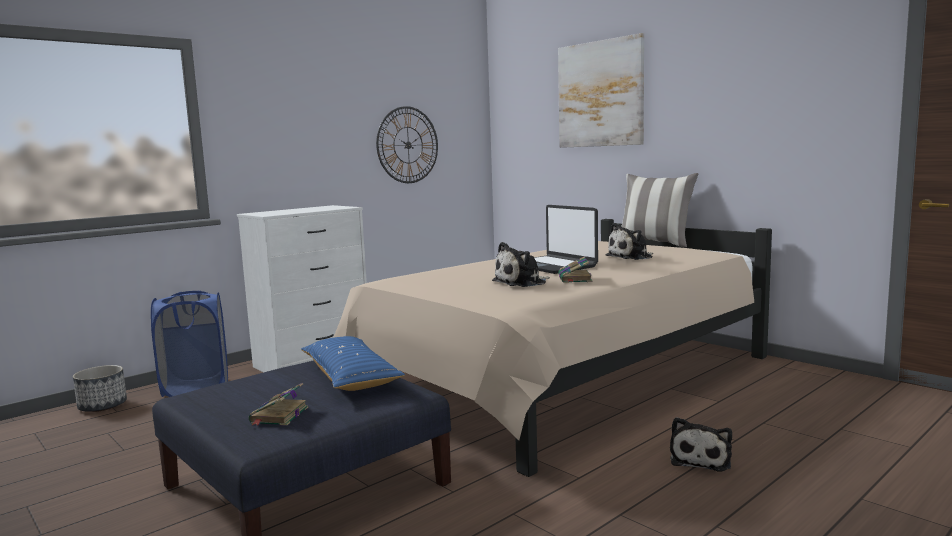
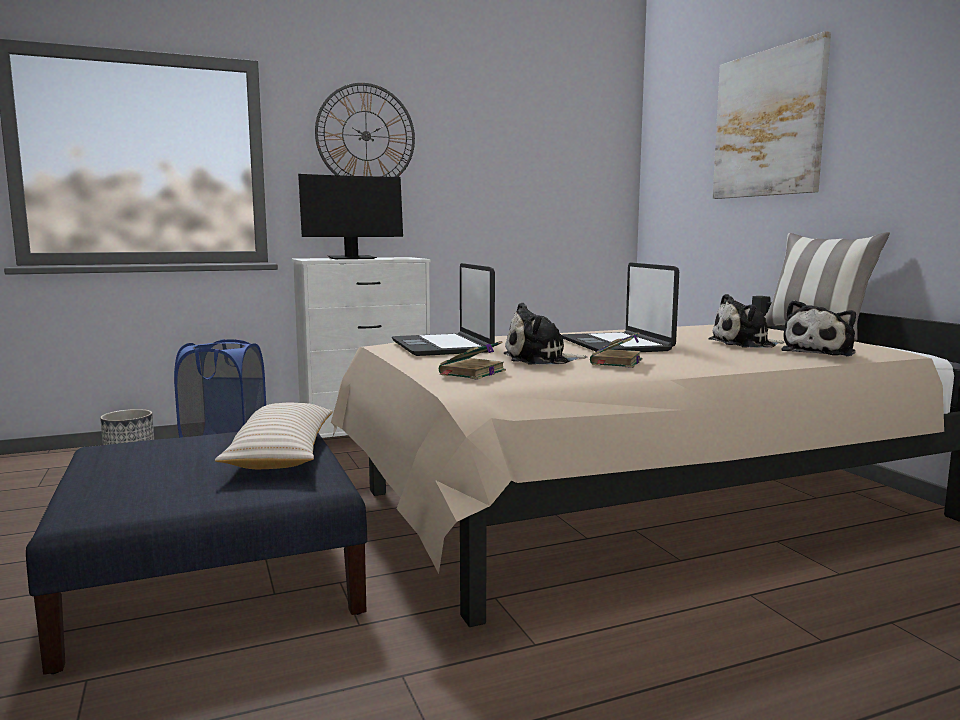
camera: 20 degrees right, 0 degrees up
book [249,383,308,426] -> book moved to [439,341,506,380]
blue pillow [301,336,405,391] -> beige pillow [215,402,333,469]
wall clock [376,106,438,183] -> wall clock moved to [315,83,415,177]
plush toy [670,417,732,472] -> plush toy moved to [781,300,856,357]
none -> monitor [298,174,403,259]
none -> laptop [392,263,495,356]

